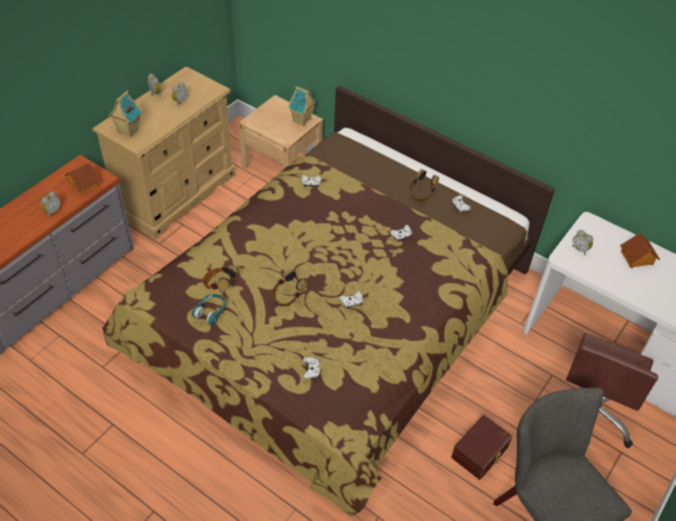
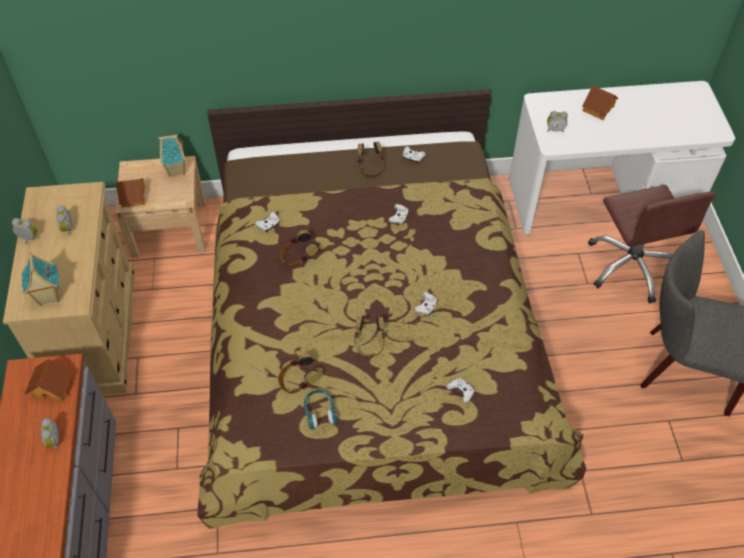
camera: 40 degrees left, 5 degrees up
brown storage box [451,415,512,480] -> none
none -> toy house [115,178,145,208]
none -> headphones [280,230,318,267]

